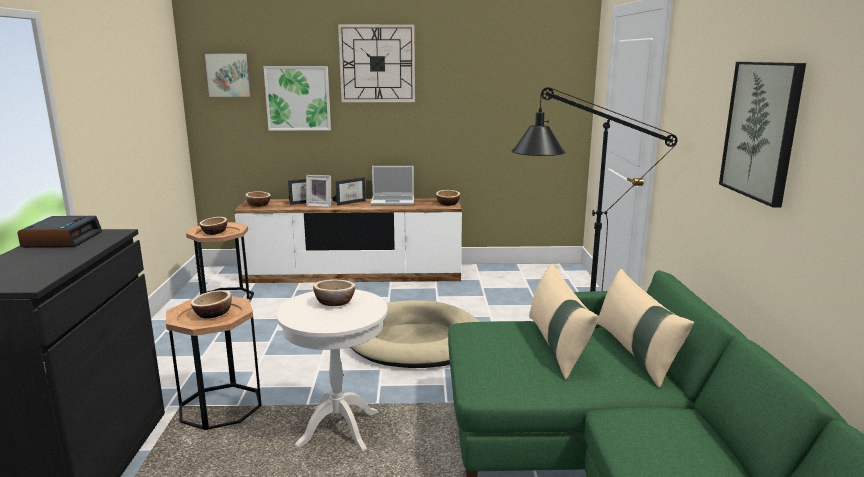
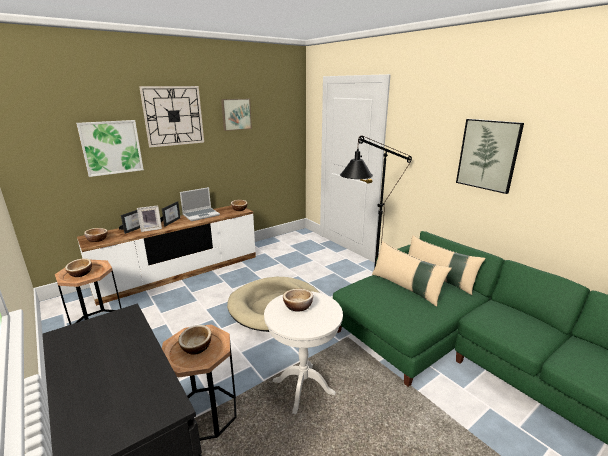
camera: 35 degrees left, 5 degrees up
alarm clock [17,216,102,248] -> none
picture [203,53,253,98] -> picture moved to [221,99,252,131]

